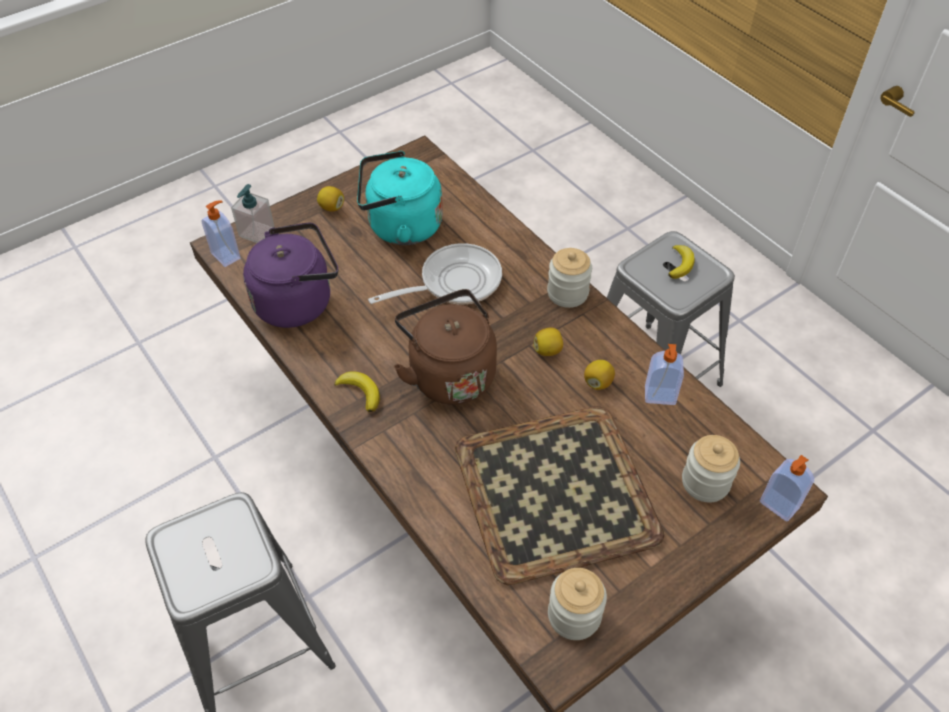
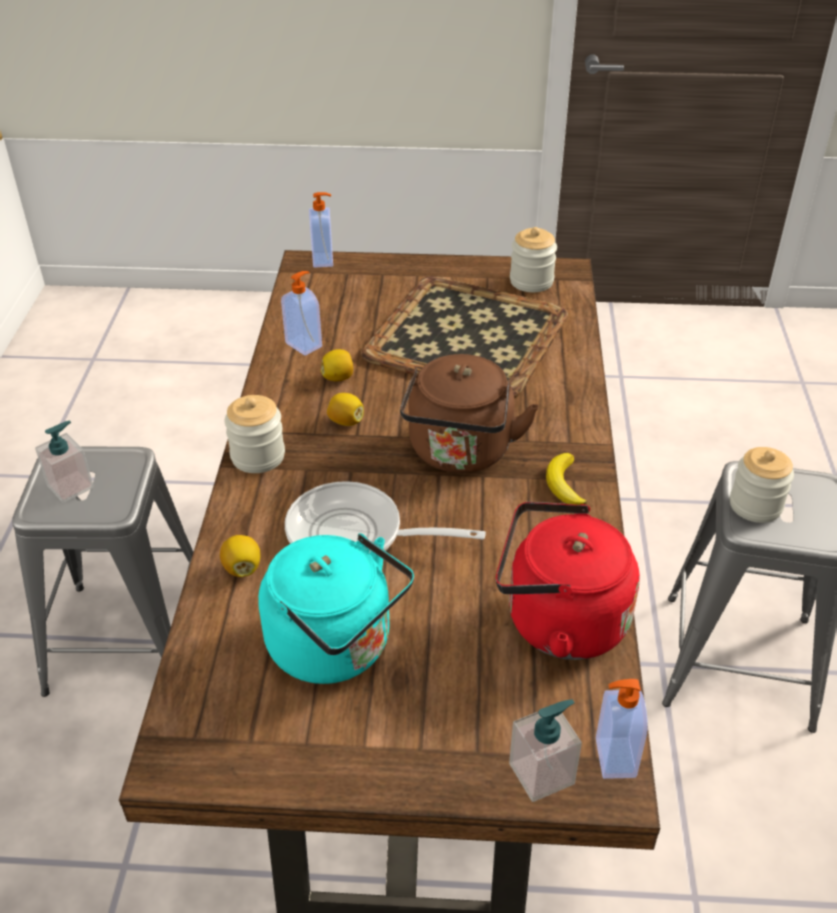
camera: 140 degrees left, 10 degrees down
purple kettle [243,222,338,328] -> red kettle [496,502,640,660]
lemon [317,186,344,212] -> lemon moved to [220,535,260,577]
banana [668,245,695,279] -> soap dispenser [35,421,94,503]
jar [682,435,740,502] -> jar moved to [730,447,794,523]

